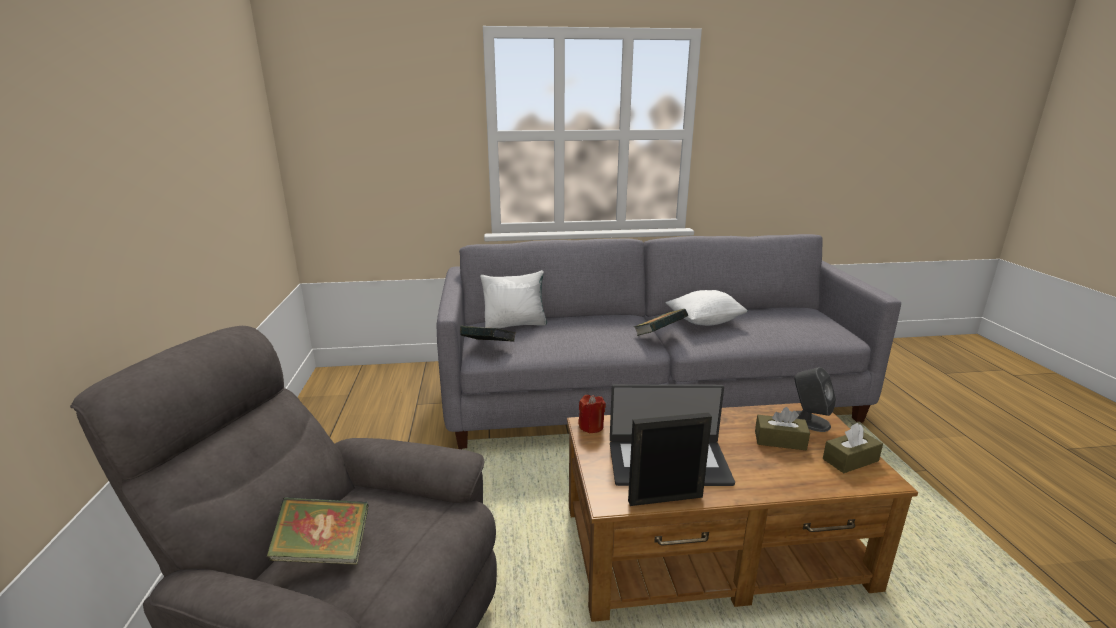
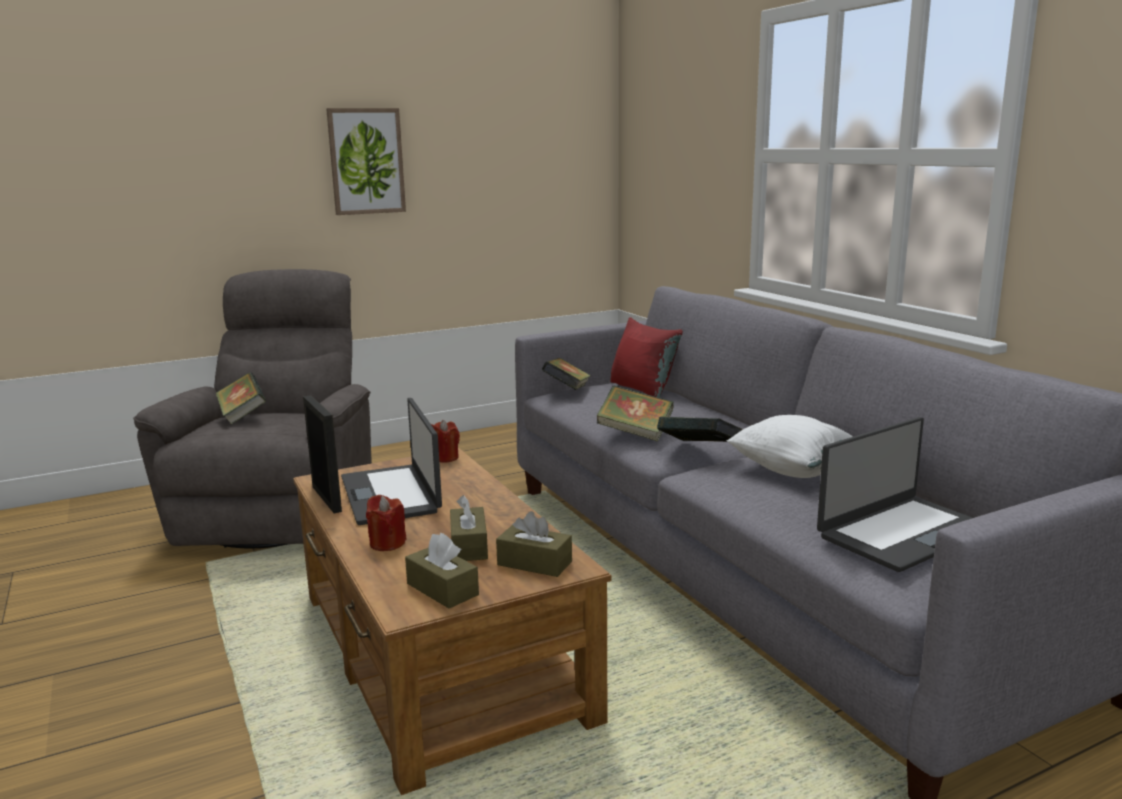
camera: 70 degrees right, 5 degrees down
white pillow [480,270,547,328] -> red pillow [610,317,683,398]
grey speaker [794,367,836,432] -> brown tissue box [496,511,572,577]
none -> picture [326,108,406,215]
none -> red candle [366,495,407,551]
none -> book [597,385,674,441]
none -> laptop [817,417,973,572]

